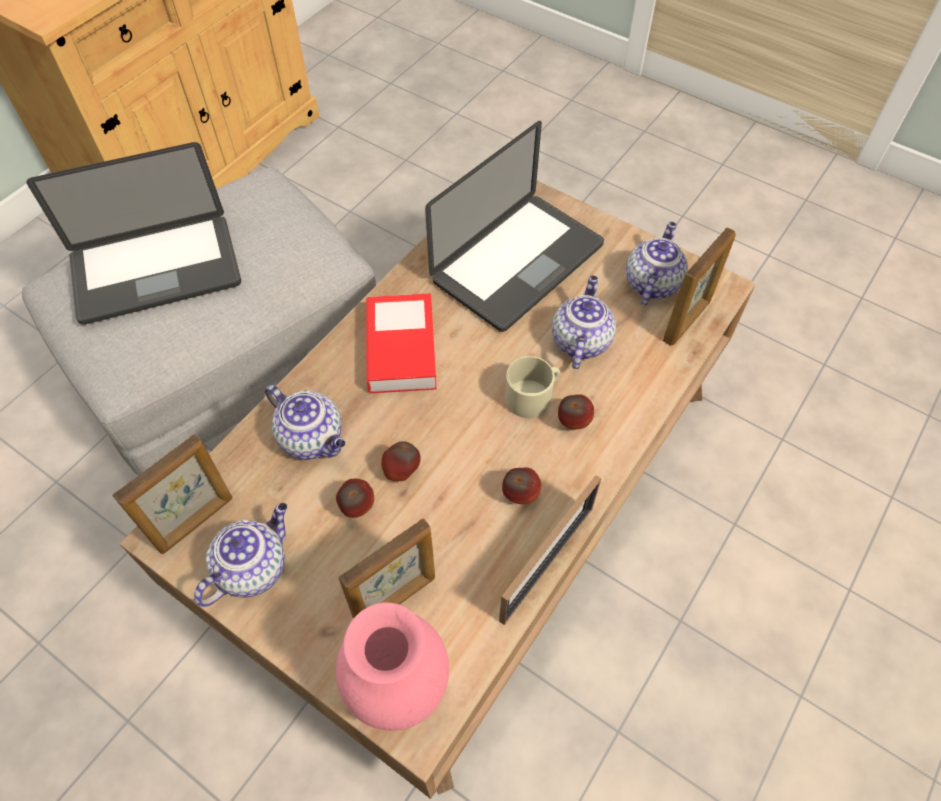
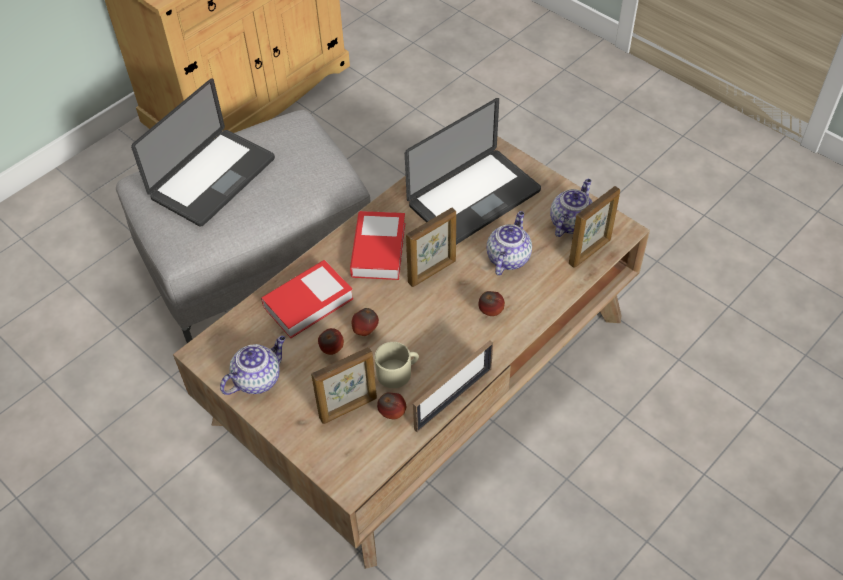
camera: 10 degrees right, 5 degrees down
laptop [26,142,241,324] -> laptop turned 45 degrees counterclockwise [131,78,275,226]
picture frame [113,434,232,554] -> picture frame moved to [406,208,456,287]
teapot [265,385,346,460] -> book [261,260,354,338]
pink vase [336,603,449,731] -> none
apple [502,468,541,504] -> apple moved to [377,393,406,419]
beige mug [505,356,560,418] -> beige mug moved to [375,342,419,388]

